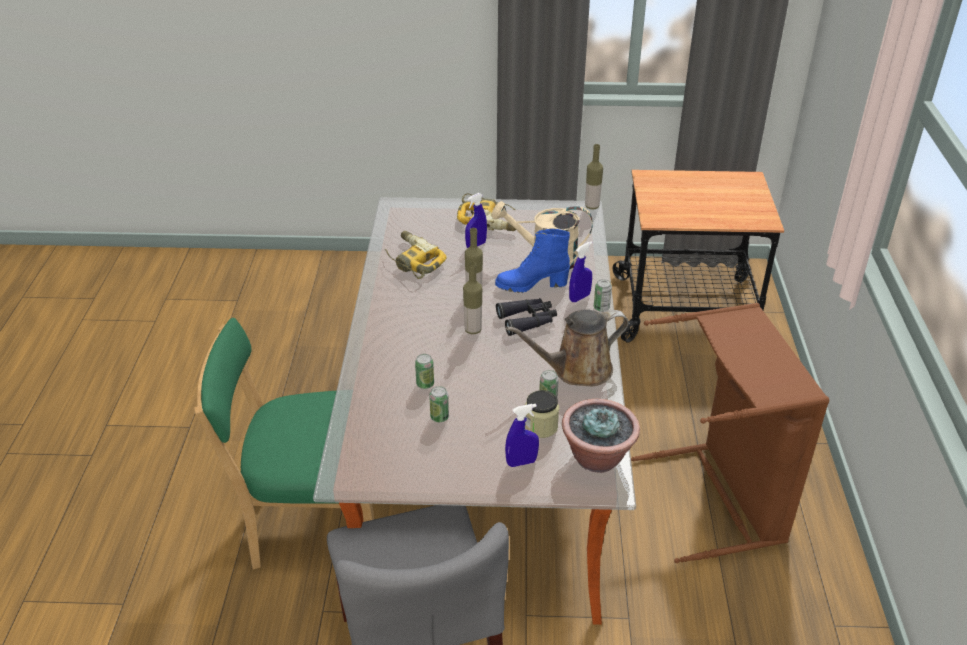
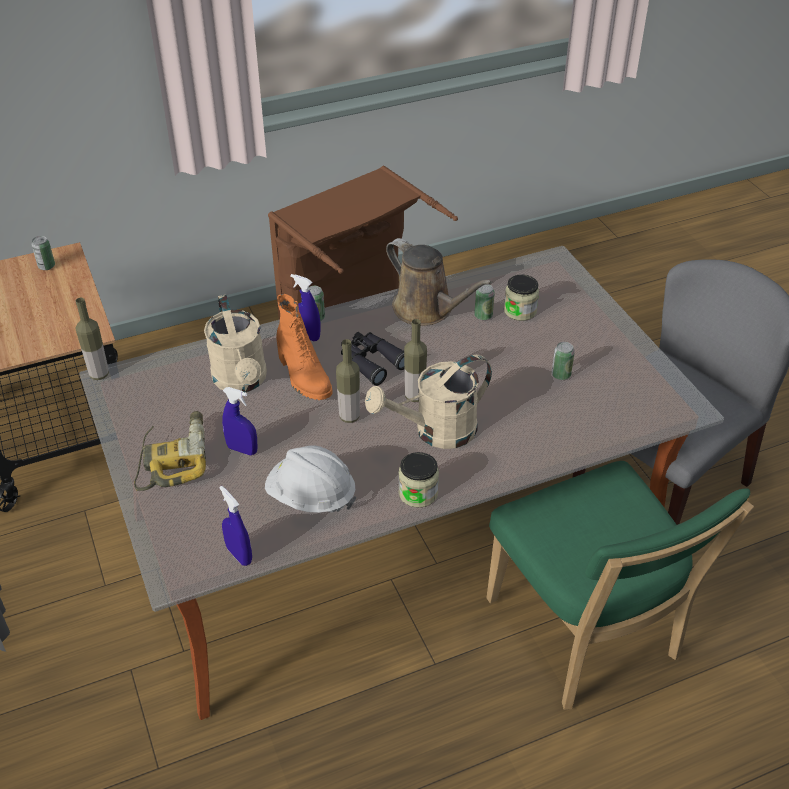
camera: 115 degrees left, 5 degrees up
power drill [385,231,447,279] -> white hard hat [265,446,357,513]
can [415,354,434,389] -> can moved to [32,236,55,270]
blue boot [495,229,570,293] -> orange boot [276,294,333,400]
blue spray bottle [505,404,539,467] -> blue spray bottle moved to [219,486,252,566]
potted plant [562,399,640,473] -> none
none -> beige watering can [365,355,492,449]
none -> jar [398,452,439,508]

